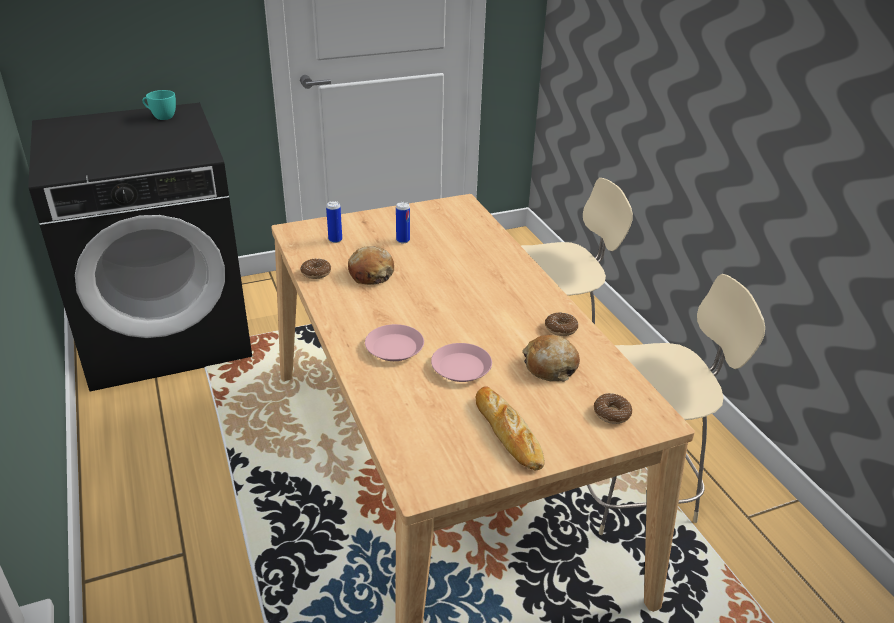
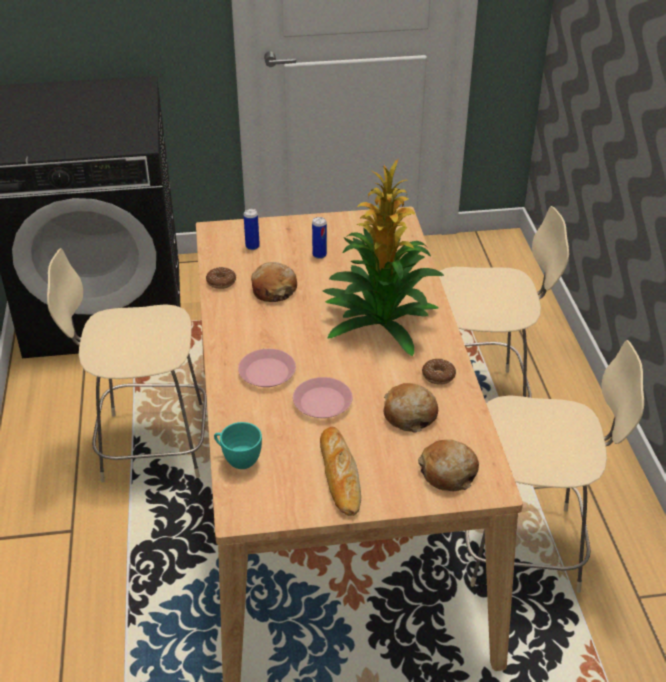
camera: 15 degrees right, 5 degrees up
turquoise cup [142,90,176,120] -> turquoise cup moved to [214,422,262,469]
donut [594,393,632,424] -> bread [418,440,479,491]
none -> beige chair [47,248,207,483]
none -> potted plant [323,159,444,356]

